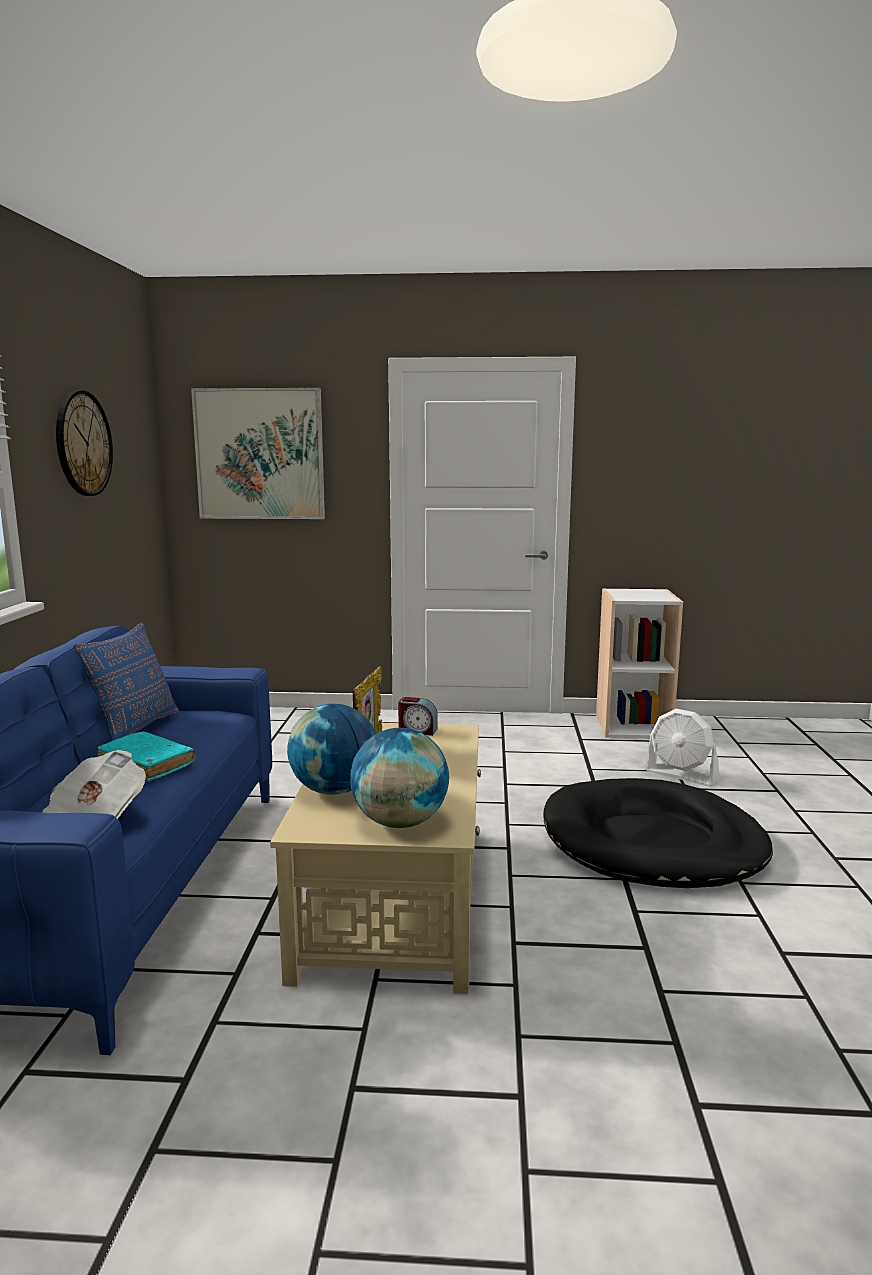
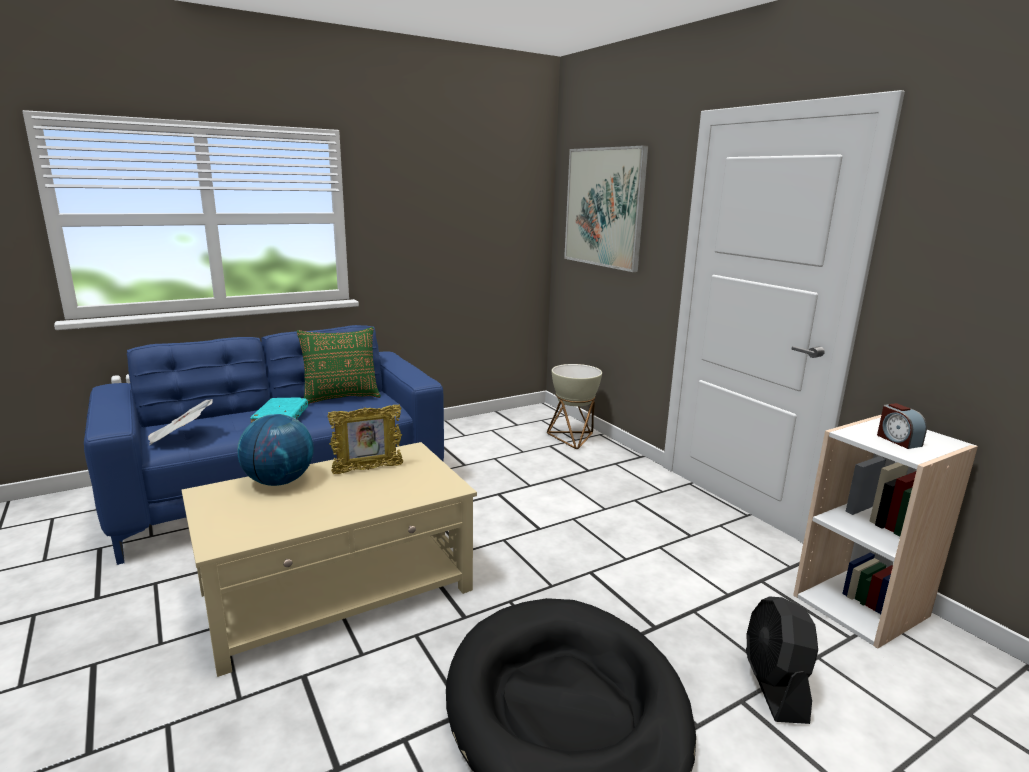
camera: 55 degrees right, 5 degrees up
wall clock [56,390,113,496] -> none
blue pillow [73,622,180,741] -> green pillow [297,327,381,404]
globe [350,728,449,828] -> none
alarm clock [398,697,438,736] -> alarm clock moved to [877,403,927,449]
white fan [644,709,720,787] -> black fan [746,596,818,724]
none -> planter [547,364,602,449]

